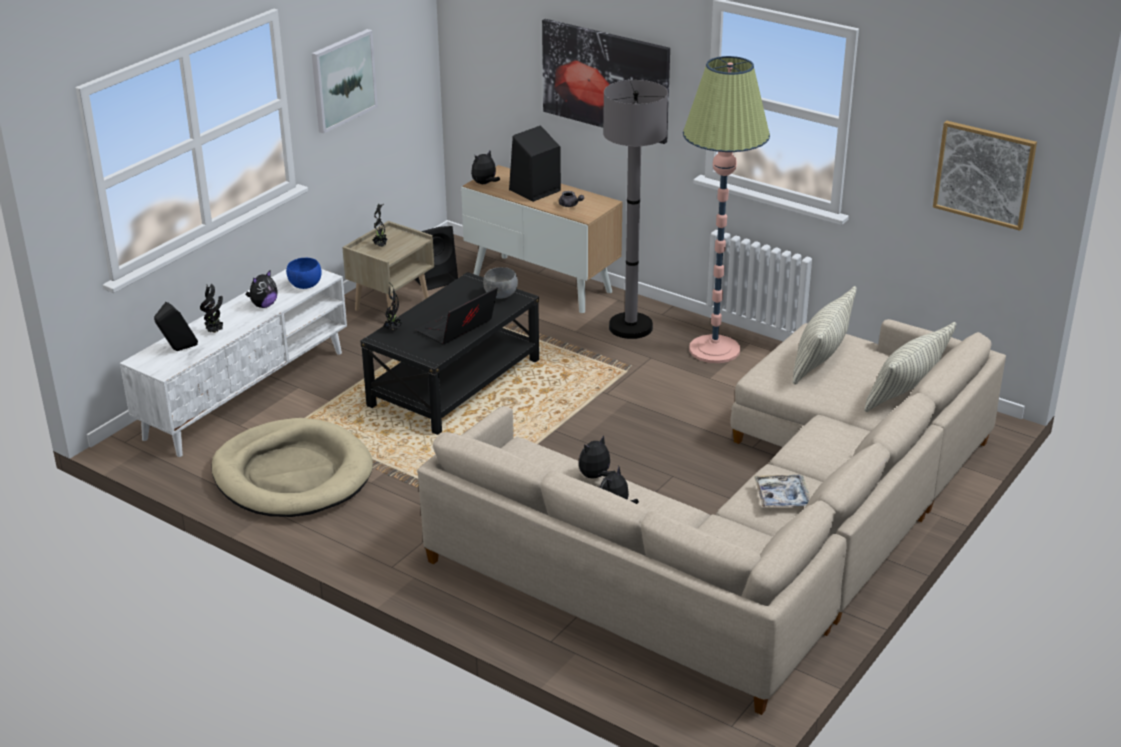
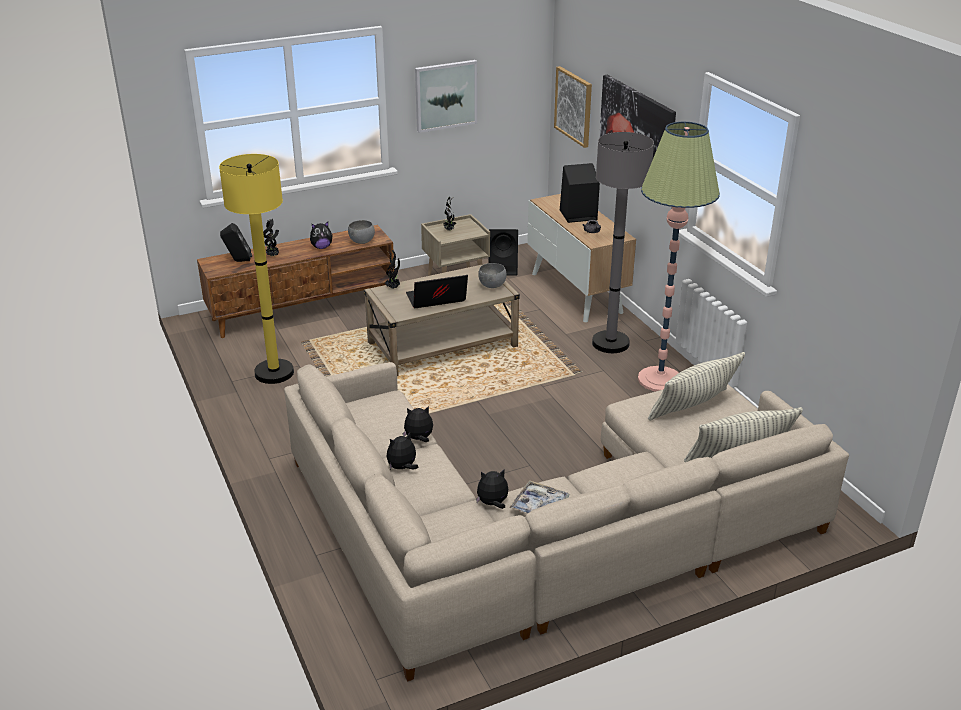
camera: 30 degrees right, 0 degrees up
white tv stand [120,269,347,457] -> brown tv stand [197,225,394,338]
beige dog bed [211,418,373,517] -> yellow floor lamp [219,154,294,384]
blue bowl [286,258,322,289] -> grey bowl [348,220,375,244]
black coffee table [360,272,539,435] -> beige coffee table [364,263,520,376]
plush toy [471,151,500,184] -> plush toy moved to [476,470,508,509]
picture [933,121,1037,231] -> picture moved to [554,66,592,148]

